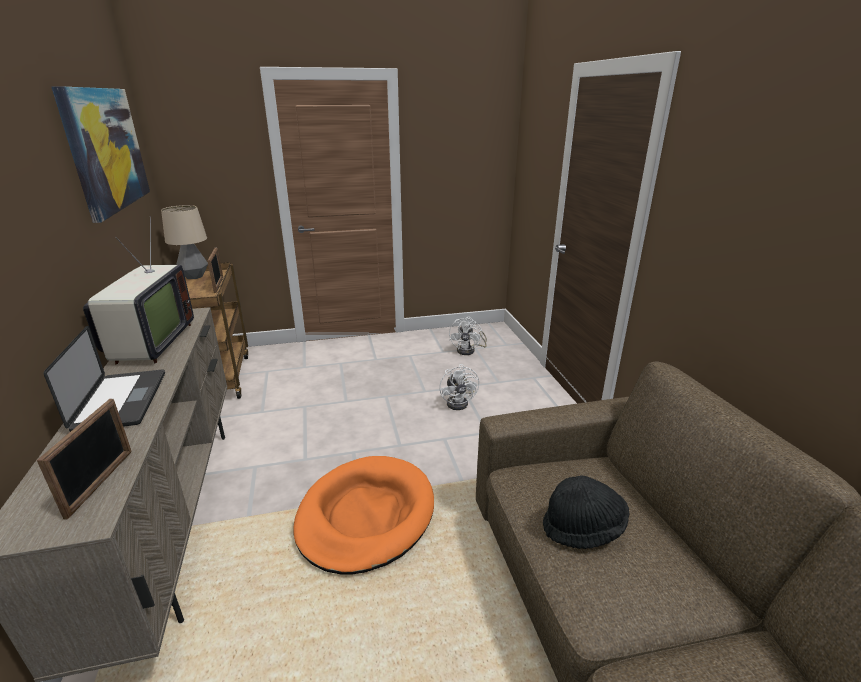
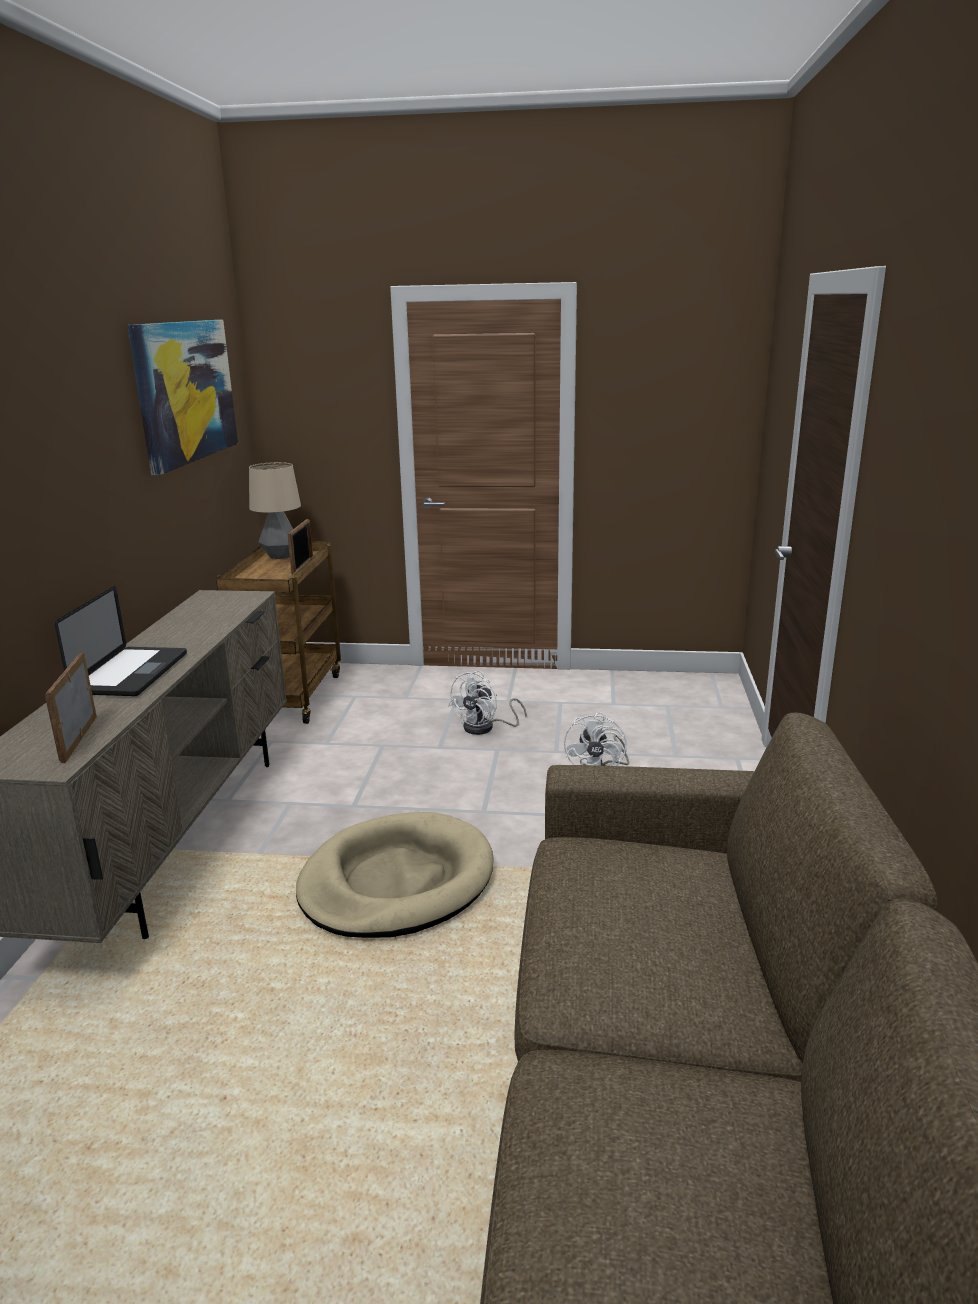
camera: 20 degrees right, 5 degrees down
picture frame [37,399,132,520] -> picture frame turned 150 degrees clockwise [45,653,97,763]
television [83,216,194,364] -> none
orange dog bed [294,456,434,575] -> beige dog bed [296,812,494,938]
white fan [449,317,487,355] -> white fan moved to [448,671,527,735]
black hat [543,475,629,549] -> none

